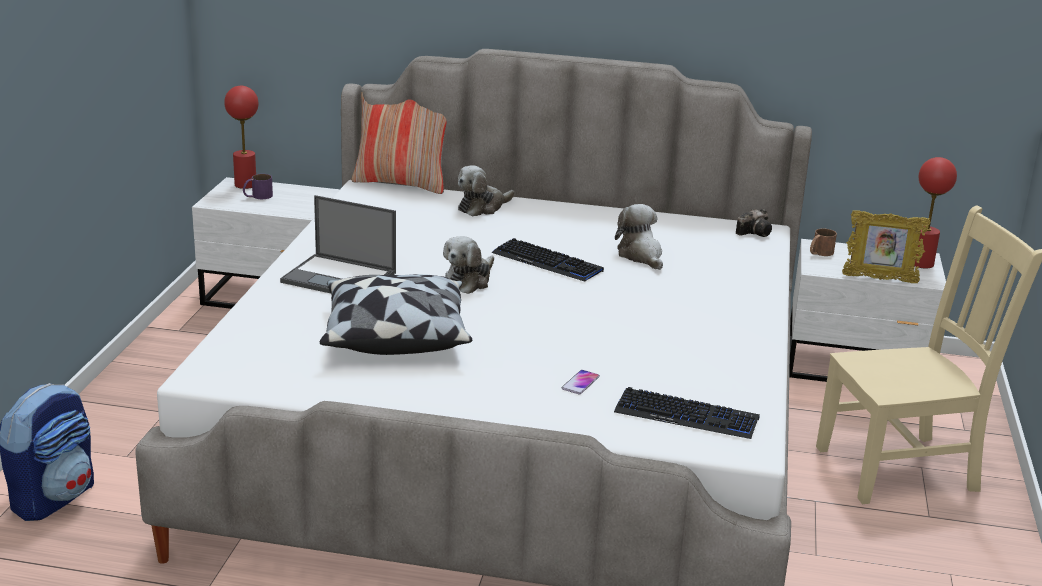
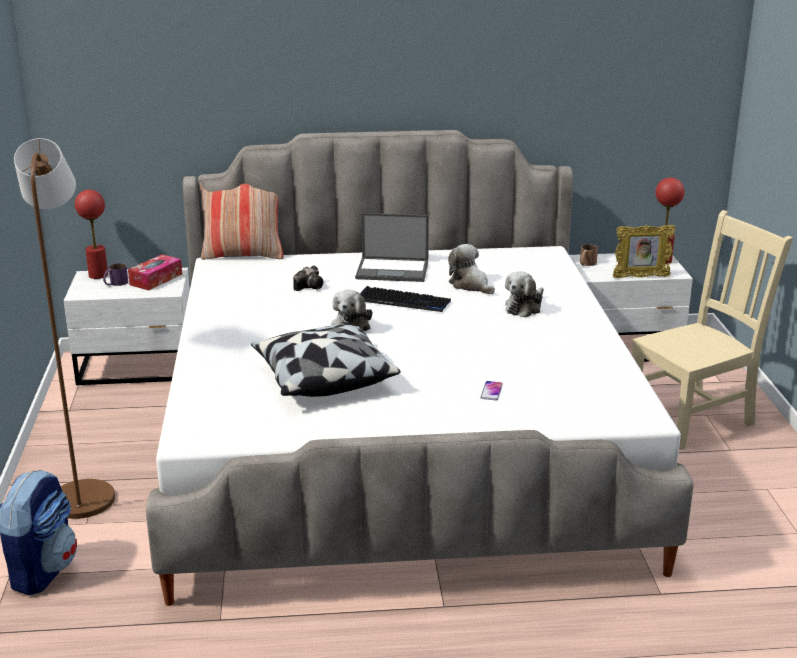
camera: 15 degrees left, 0 degrees up
laptop [280,195,396,293] -> laptop moved to [355,213,429,282]
plush toy [458,165,515,216] -> plush toy moved to [505,271,544,318]
keyboard [614,387,760,439] -> none
camera [736,209,772,237] -> camera moved to [293,266,323,291]
none -> brown floor lamp [14,138,115,519]
none -> tissue box [128,254,182,290]

